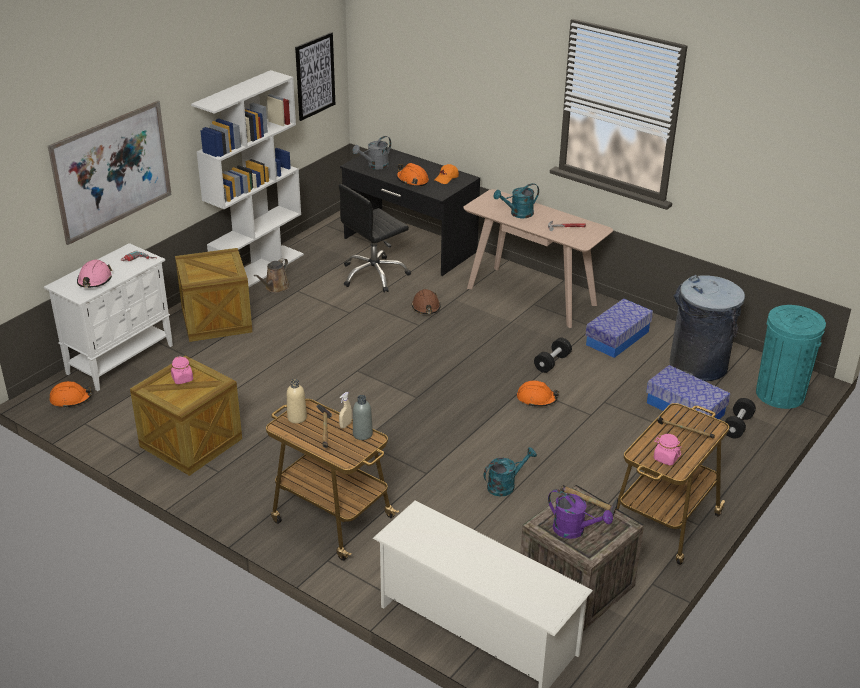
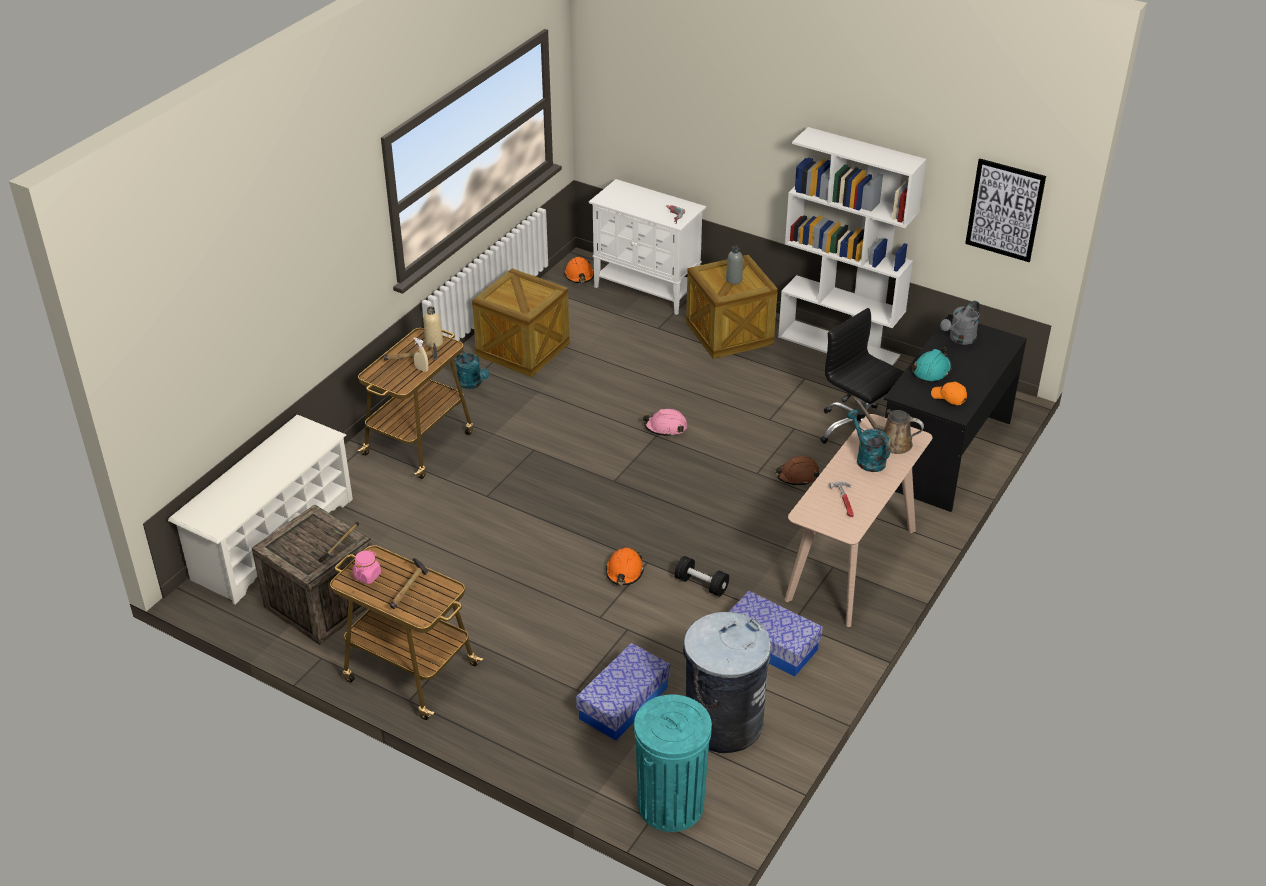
camera: 85 degrees right, 5 degrees up
picture [48,101,172,245] -> none
pink hard hat [77,260,112,288] -> pink hard hat moved to [643,409,687,437]
pink jar [171,356,193,384] -> none
brown watering can [254,258,290,293] -> brown watering can moved to [854,398,924,454]
grey watering can [352,136,391,169] -> grey watering can turned 90 degrees counterclockwise [940,300,980,345]
grey bottle [353,395,373,440] -> grey bottle moved to [726,246,743,284]
orange hard hat [397,163,429,187] -> turquoise hard hat [912,347,952,383]
turquoise watering can [483,447,537,496] -> turquoise watering can moved to [456,350,489,389]
purple watering can [548,489,613,539] -> none
black dumbbell [725,398,756,438] -> none

